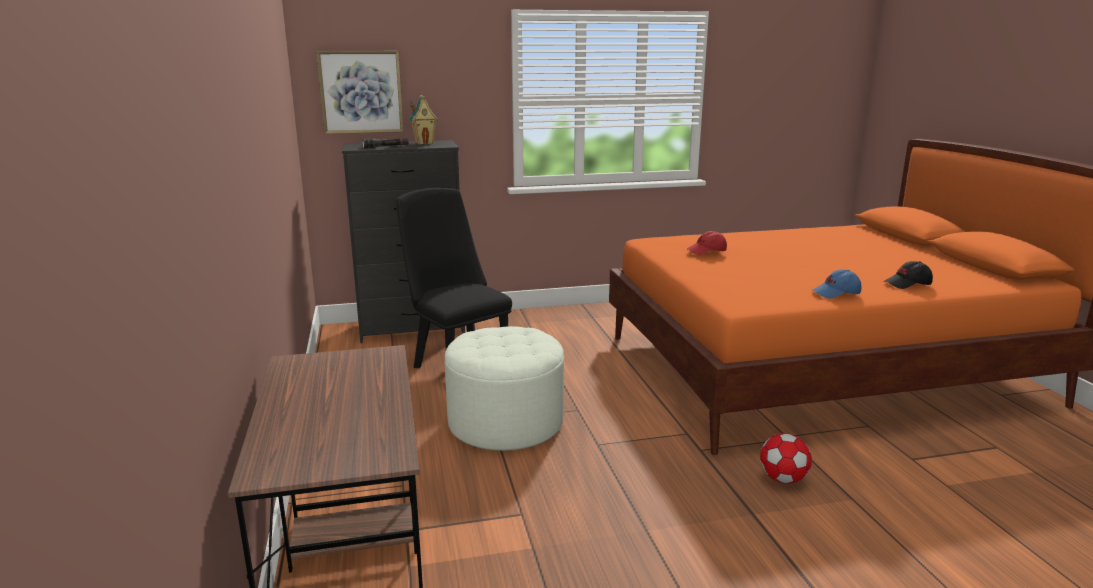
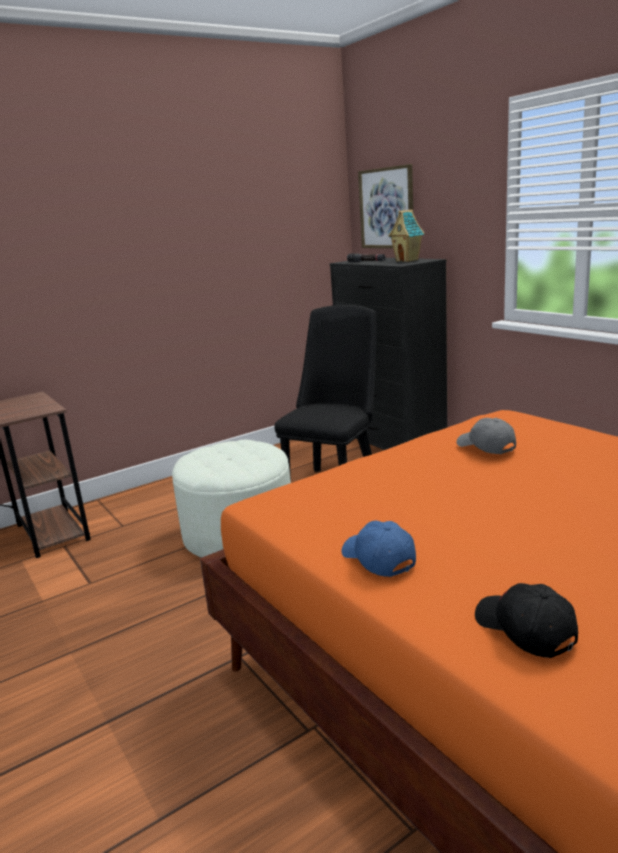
camera: 70 degrees right, 0 degrees up
red cap [687,231,727,255] -> grey cap [457,418,516,454]
football [760,433,812,484] -> none

